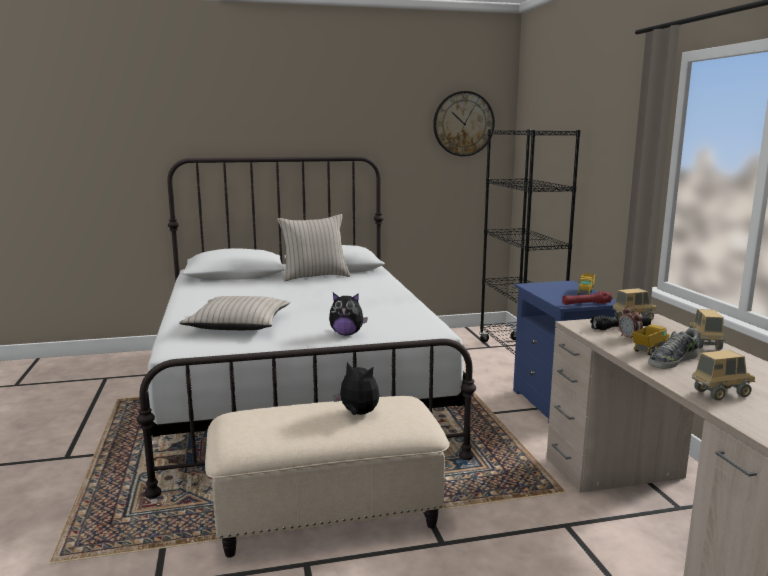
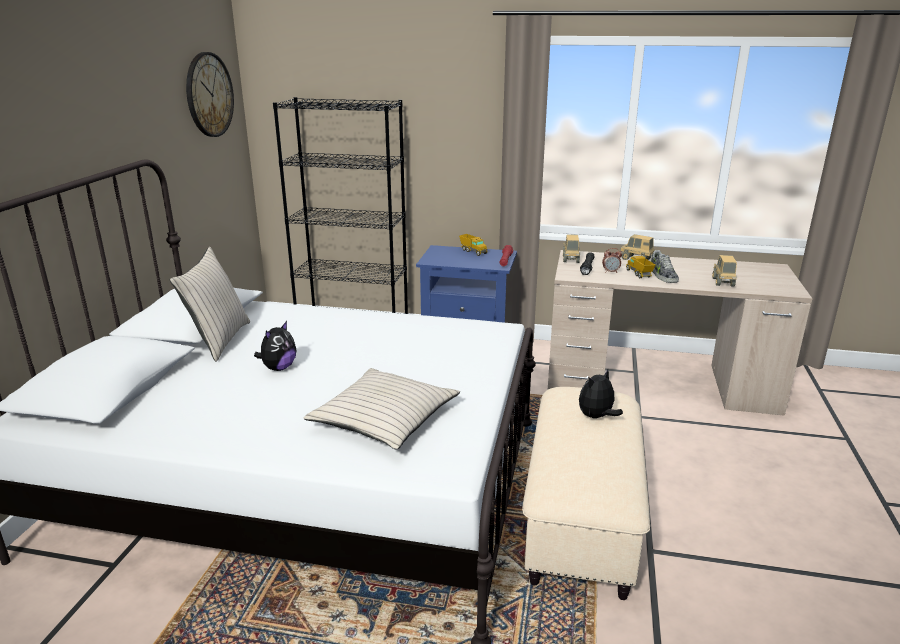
camera: 65 degrees left, 10 degrees up
plush toy [329,293,368,335] -> plush toy moved to [254,321,296,371]

